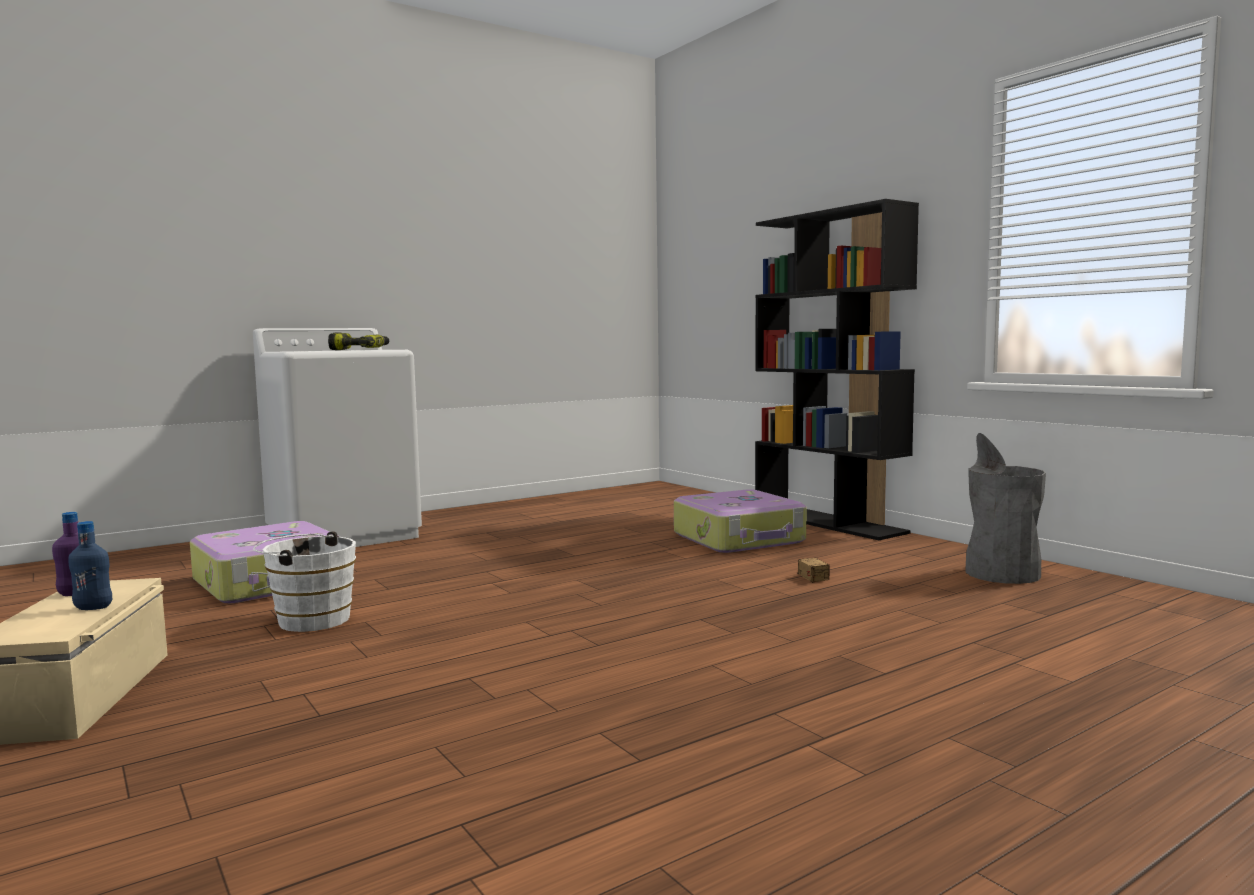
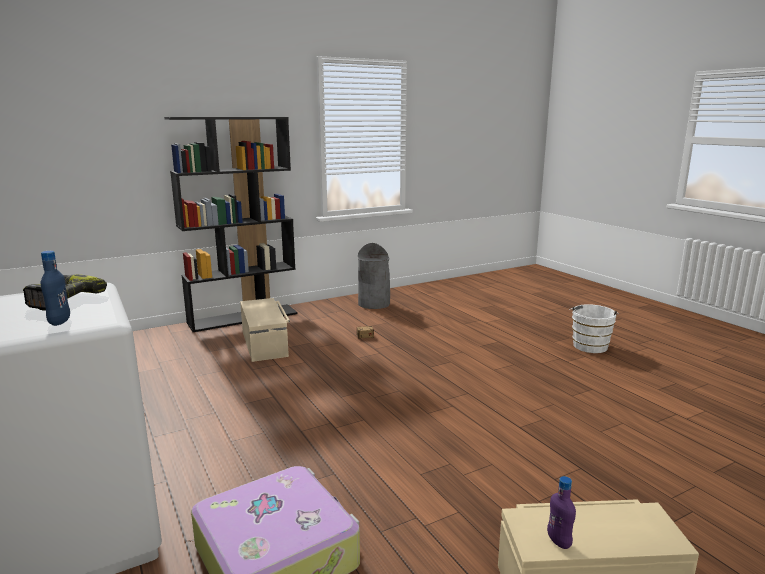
camera: 85 degrees left, 10 degrees up
blue bottle [68,521,112,610] -> blue bottle moved to [41,251,70,326]
white bucket [253,531,356,632] -> white bucket moved to [569,304,619,353]
suitcase [674,489,806,553] -> beige storage box [240,298,290,362]

